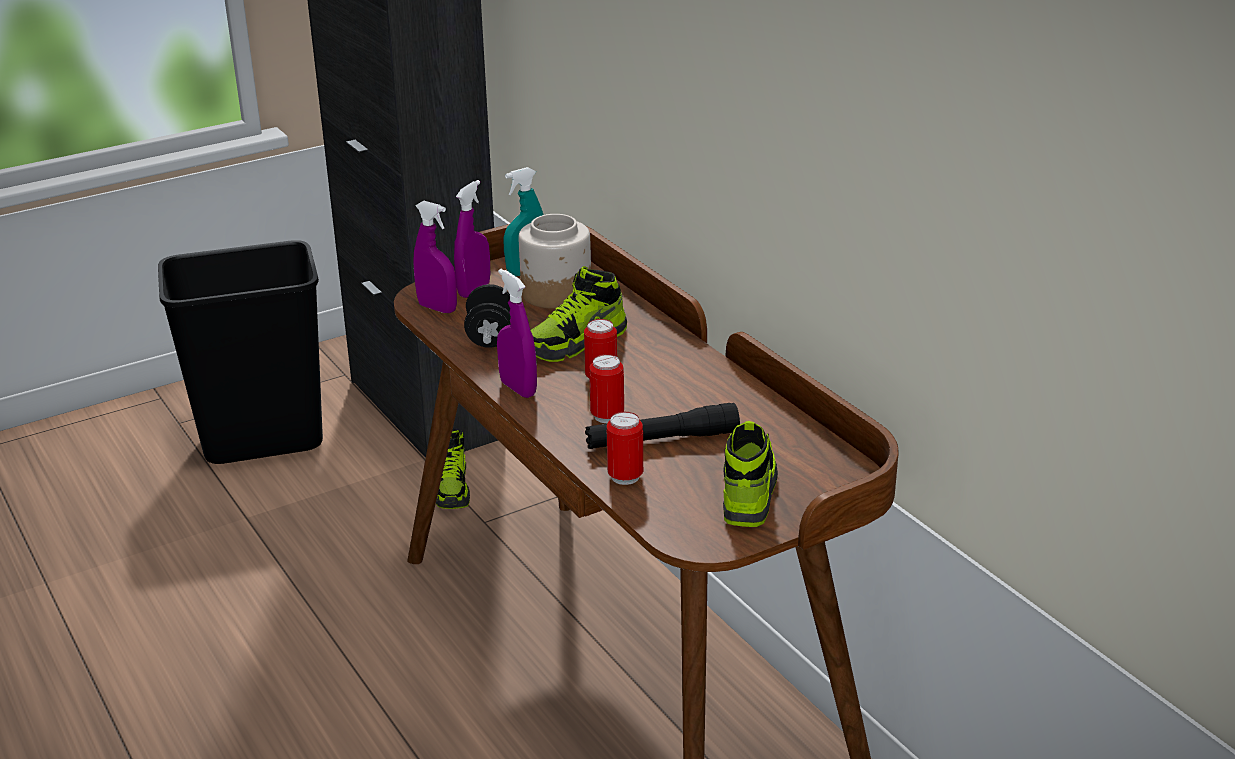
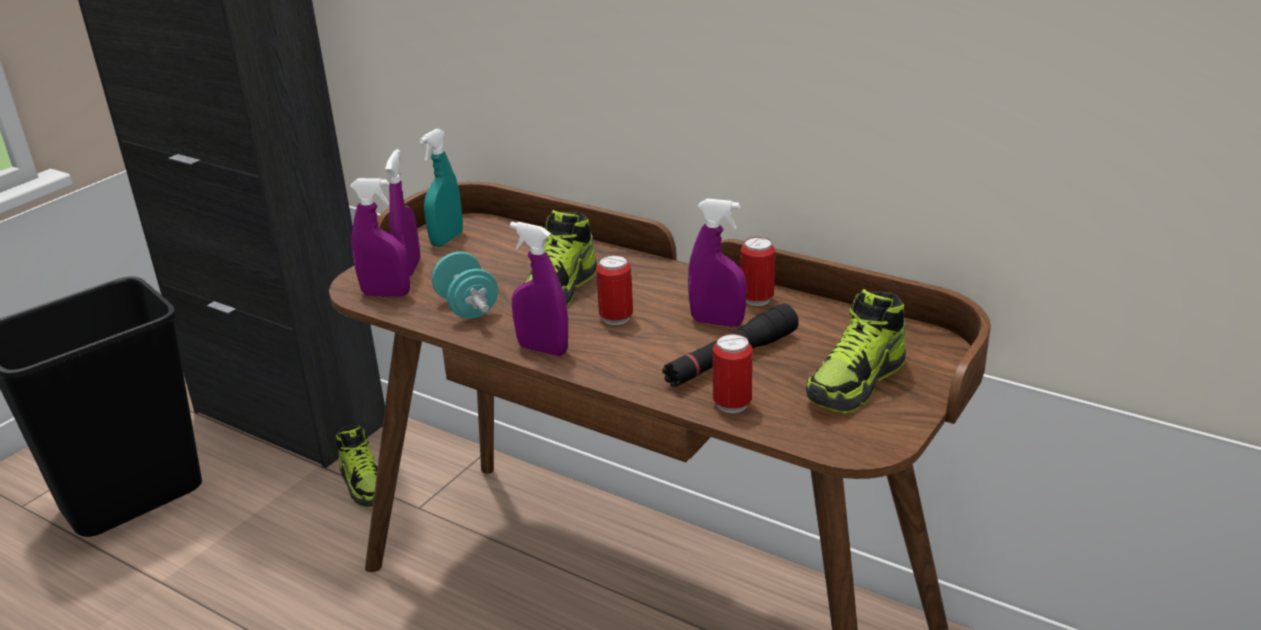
camera: 25 degrees left, 0 degrees up
black dumbbell [464,284,511,348] -> turquoise dumbbell [432,252,498,319]
jar [519,214,591,309] -> none
can [589,354,624,423] -> can moved to [741,237,775,306]
shoe [723,421,778,527] -> shoe turned 120 degrees counterclockwise [806,289,906,413]
none -> purple spray bottle [688,199,747,327]

